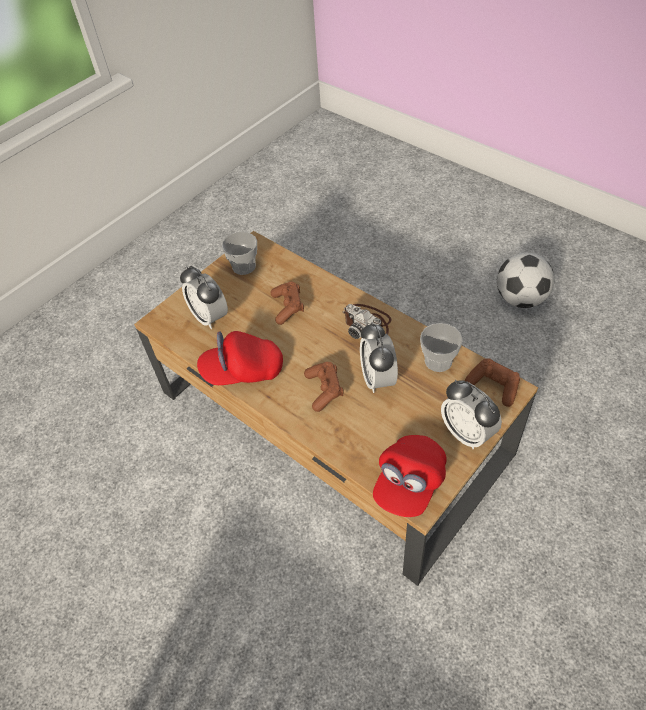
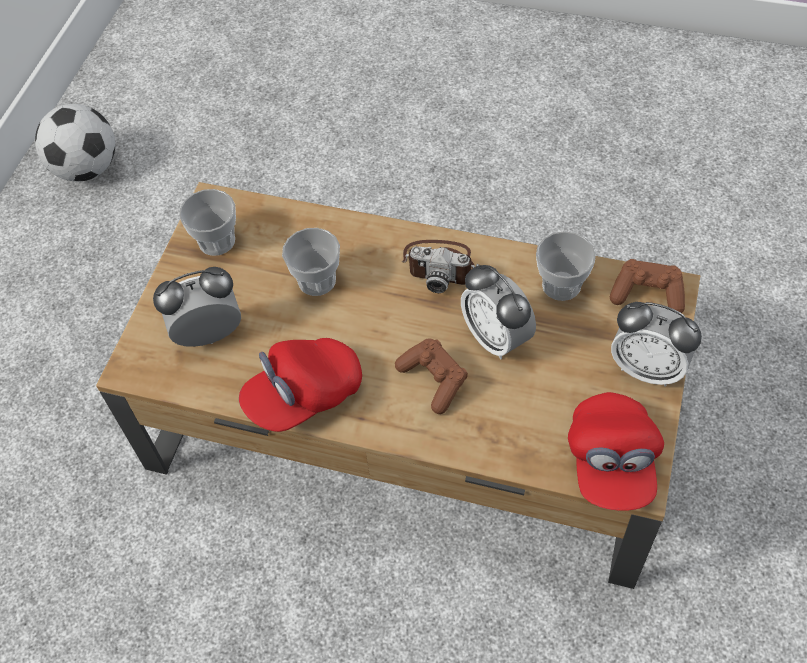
camera: 25 degrees left, 5 degrees up
alarm clock [180,266,228,329] -> alarm clock turned 135 degrees clockwise [153,267,241,347]
brown game controller [271,282,304,325] -> cup [282,228,340,296]
football [497,252,555,308] -> football moved to [35,104,115,182]

